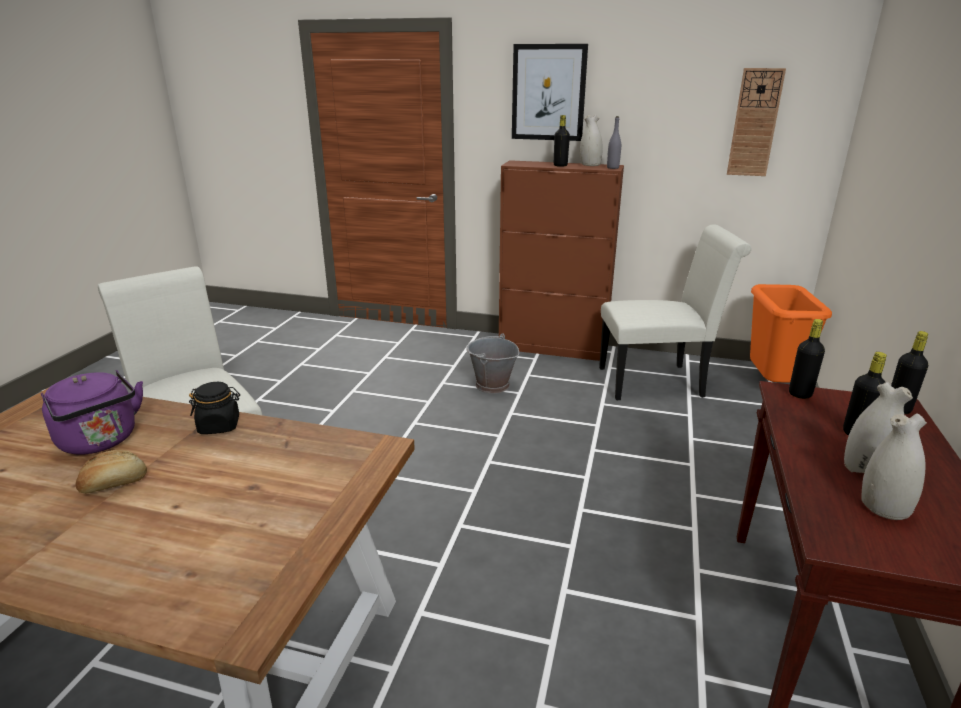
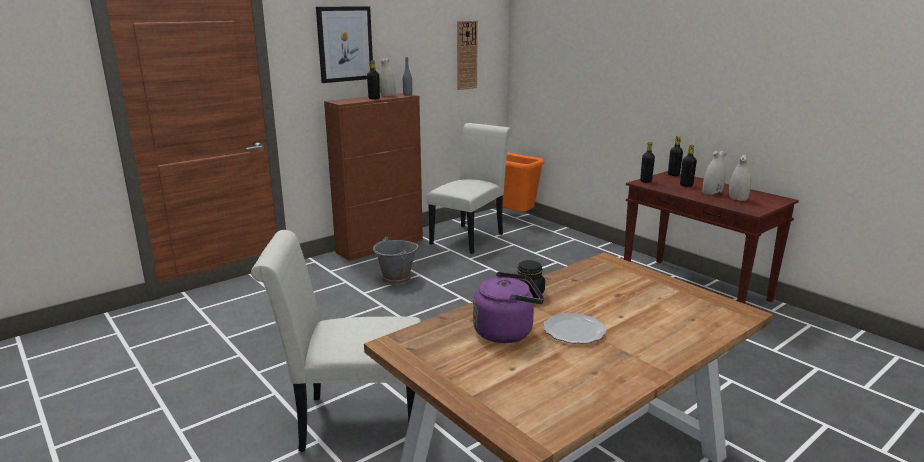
camera: 55 degrees left, 5 degrees down
bread [76,450,147,494] -> plate [544,313,606,344]

